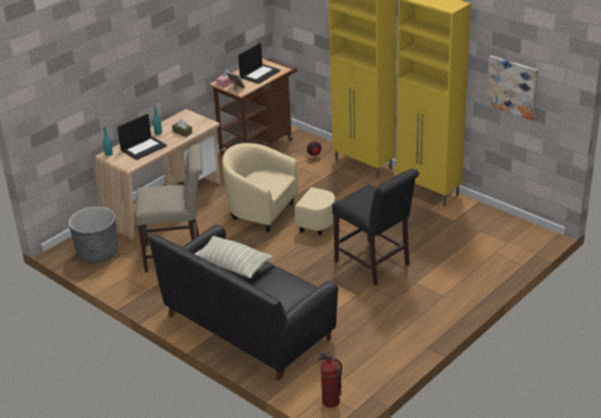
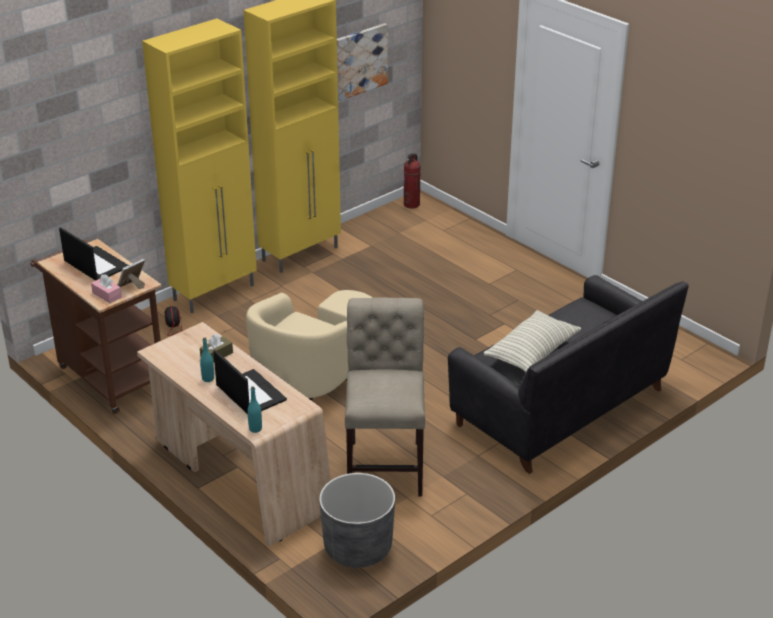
camera: 85 degrees left, 0 degrees up
fire extinguisher [318,352,342,408] -> fire extinguisher moved to [404,153,421,209]
black chair [332,169,419,286] -> none

